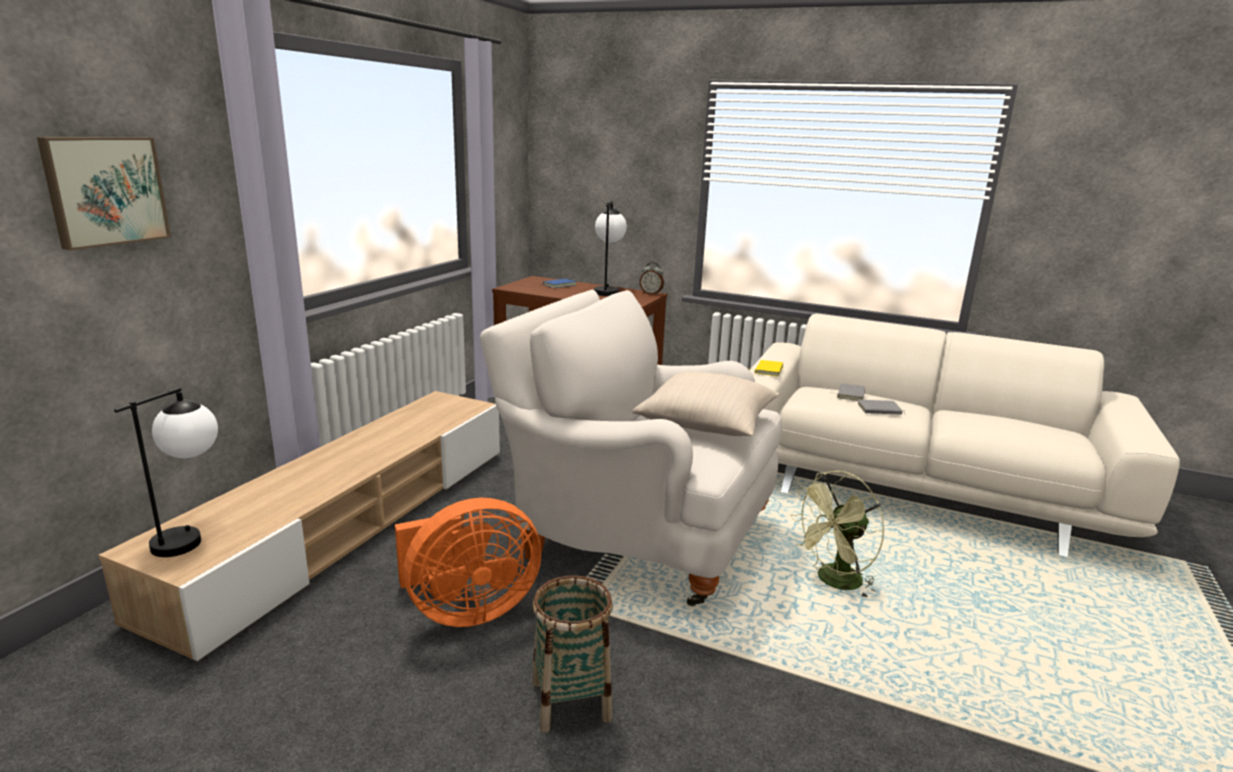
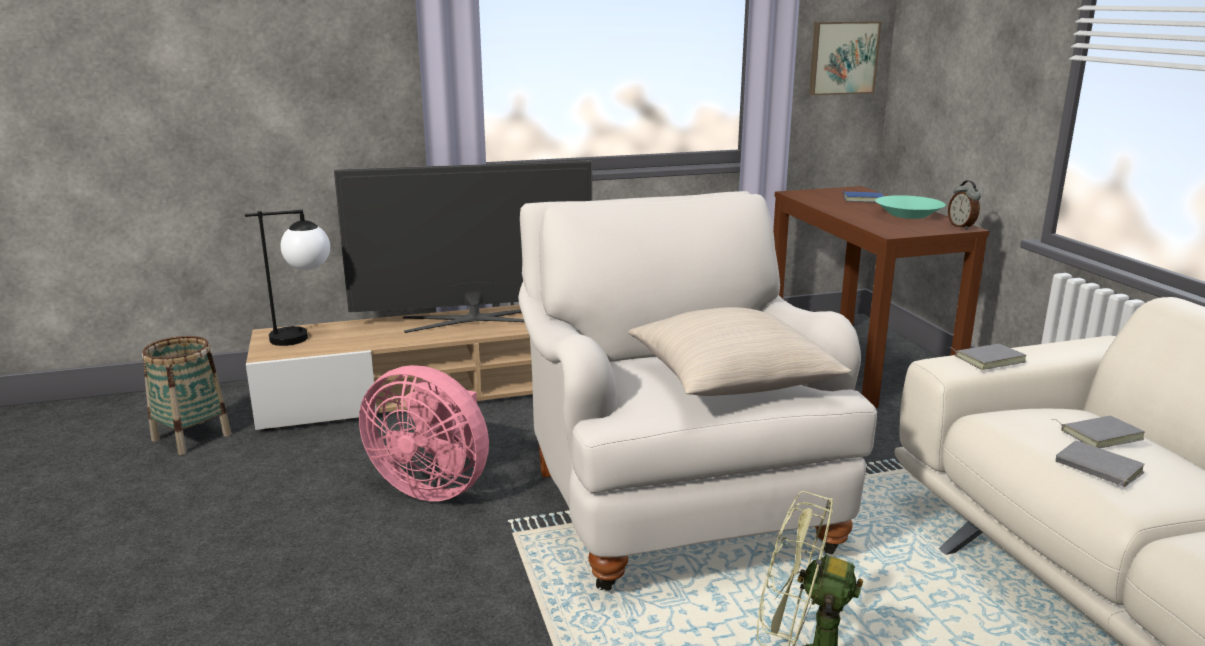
camera: 50 degrees right, 0 degrees up
picture [37,137,171,250] -> picture moved to [809,21,881,95]
orange fan [395,498,541,627] -> pink fan [359,365,489,501]
basket [532,575,613,732] -> basket moved to [142,336,231,455]
table lamp [594,201,627,296] -> turquoise bowl [875,195,946,219]
yellow book [748,360,784,377] -> grey book [950,344,1027,370]
none -> television [334,160,592,333]

